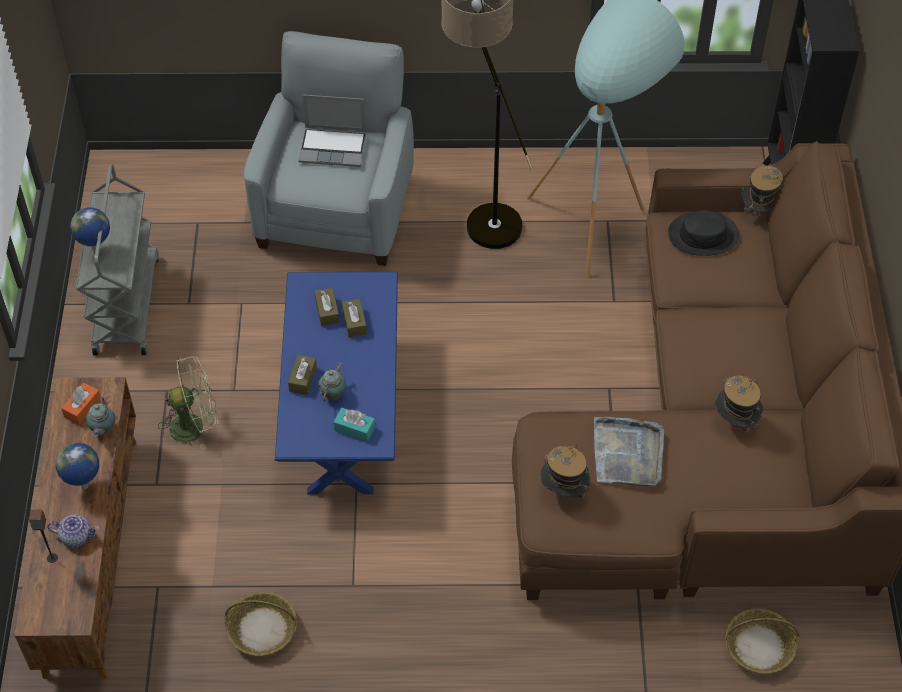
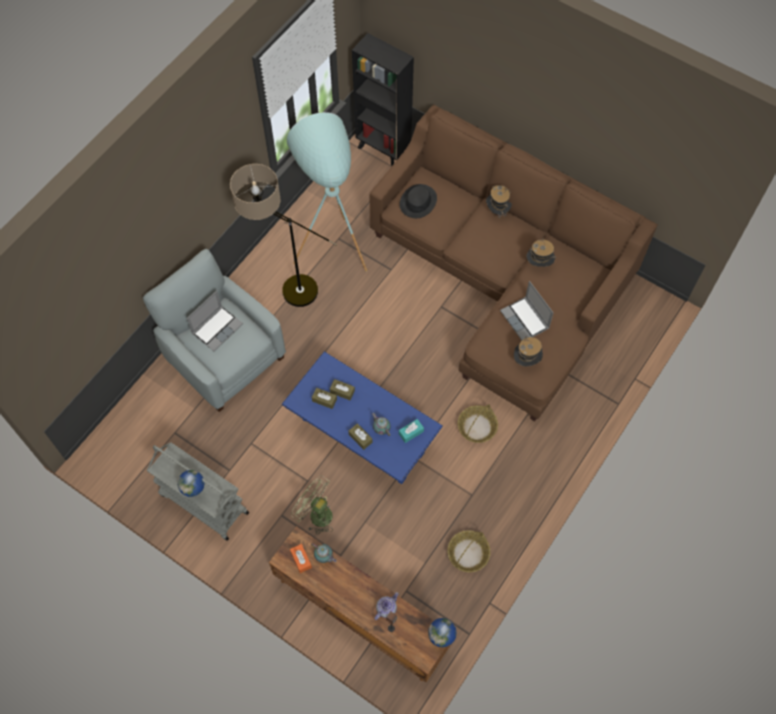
camera: 55 degrees left, 10 degrees up
globe [56,443,99,489] -> globe moved to [428,618,457,647]
green fan [158,356,218,451] -> green fan turned 75 degrees counterclockwise [291,476,333,534]
grey tray [594,417,664,486] -> laptop [500,281,553,340]
basket [726,609,800,673] -> basket moved to [457,405,498,443]
hat [741,166,783,225] -> hat moved to [486,185,512,220]

